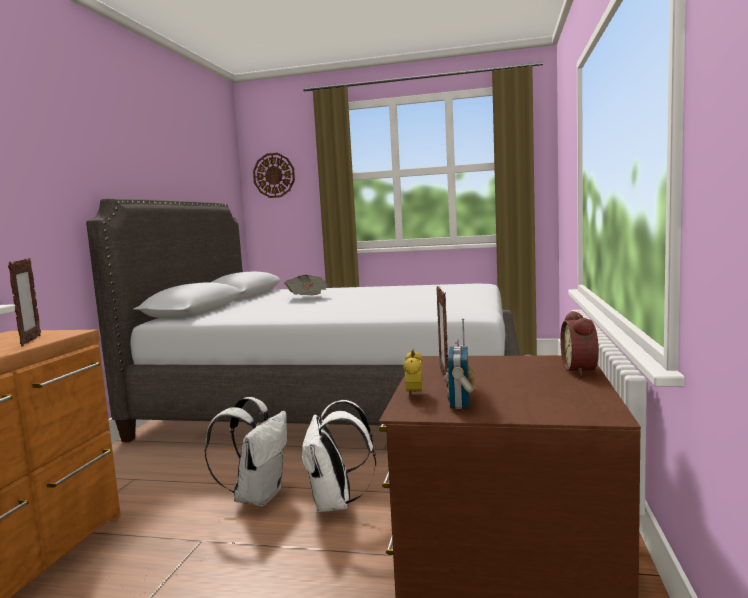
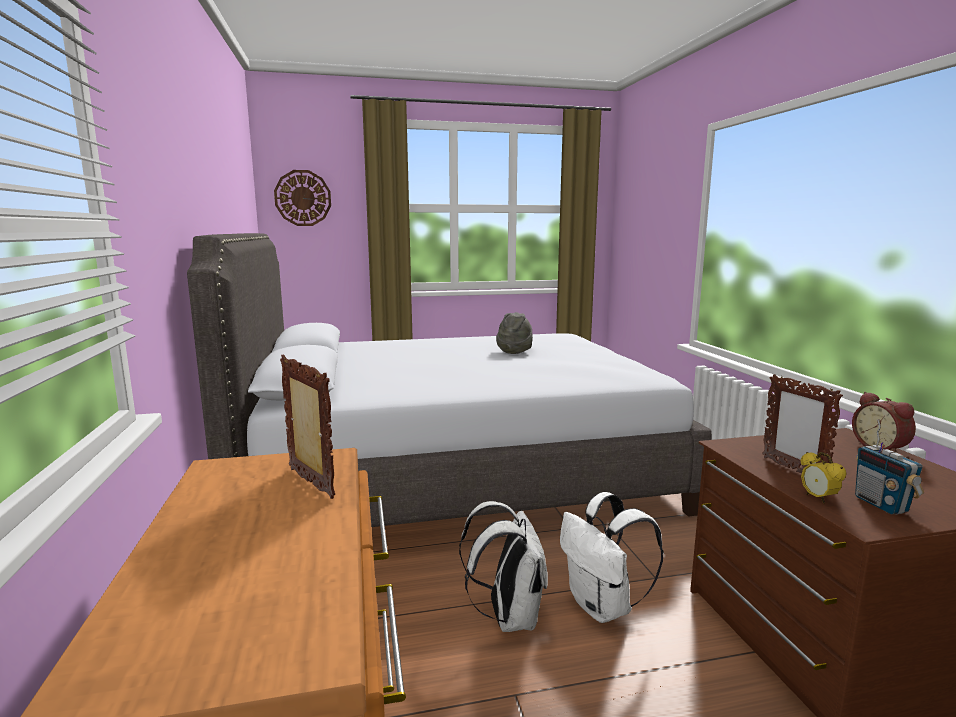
camera: 25 degrees left, 5 degrees up
newspaper [284,275,328,295] -> none
none -> grey hat [496,312,533,354]

